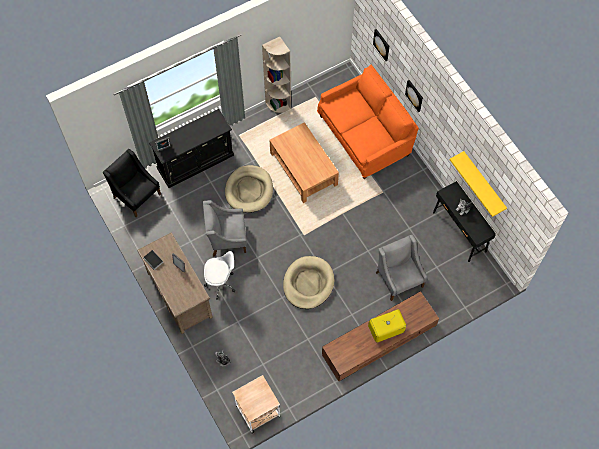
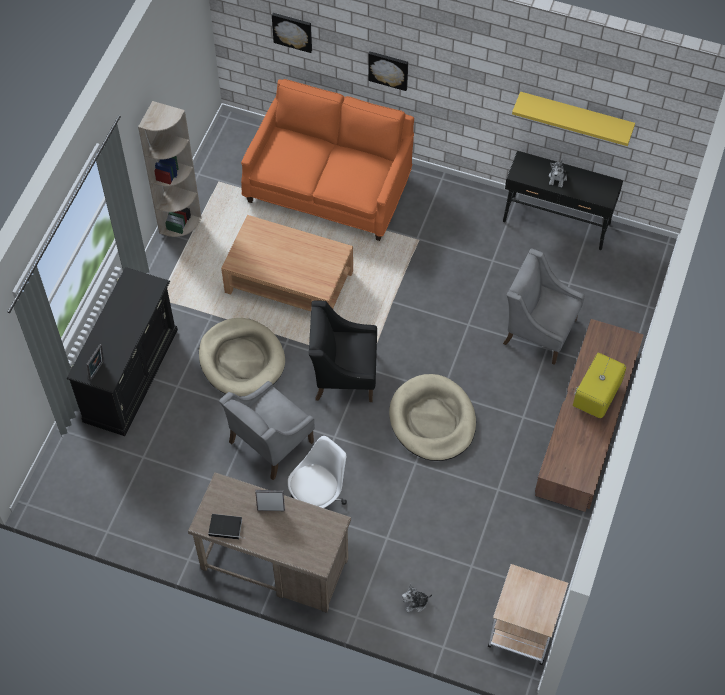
camera: 40 degrees left, 5 degrees down
black armchair [103,149,161,217] -> black armchair moved to [309,301,377,402]

